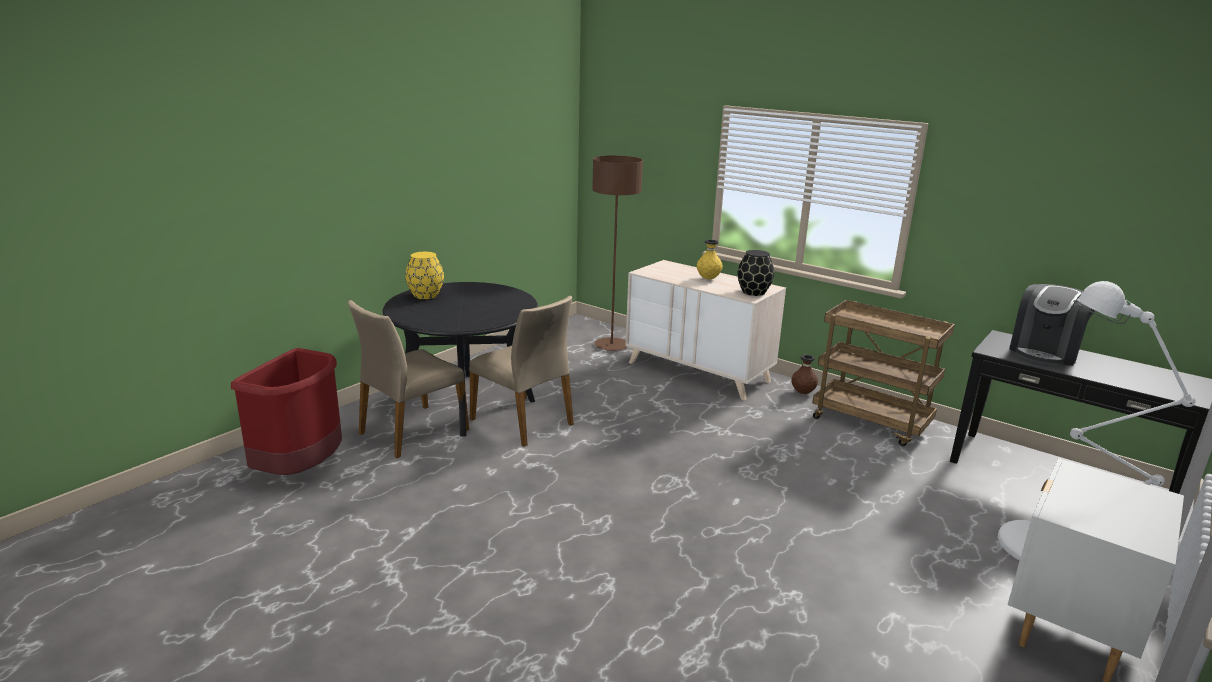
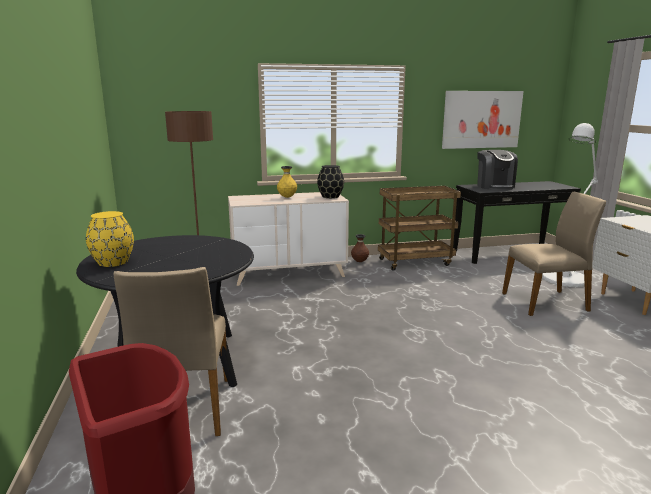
camera: 50 degrees left, 5 degrees down
beige chair [469,296,574,447] -> beige chair moved to [502,192,606,316]
none -> picture [442,91,524,149]

